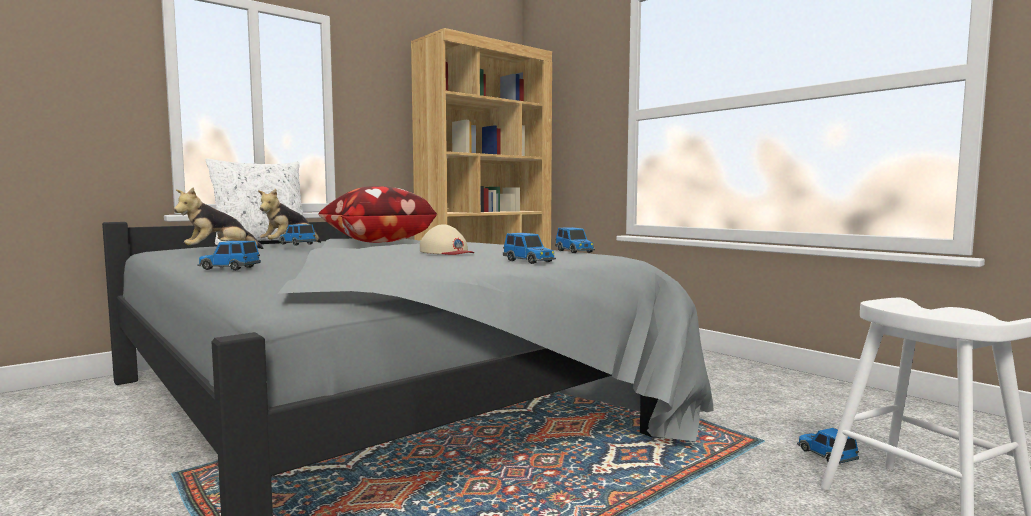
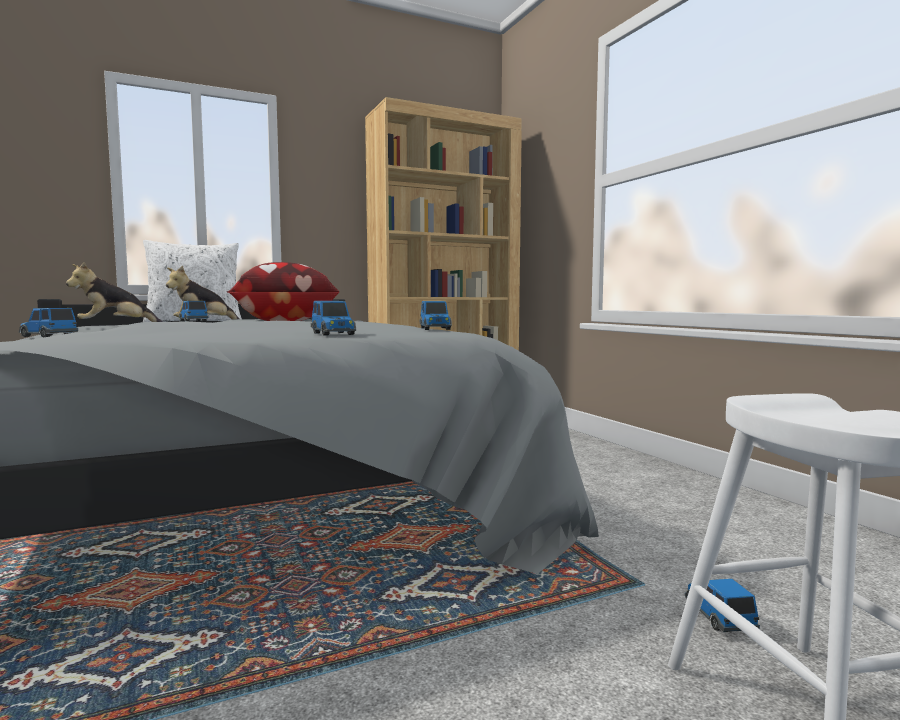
camera: 15 degrees right, 0 degrees up
beige cap [420,224,474,255] -> none

